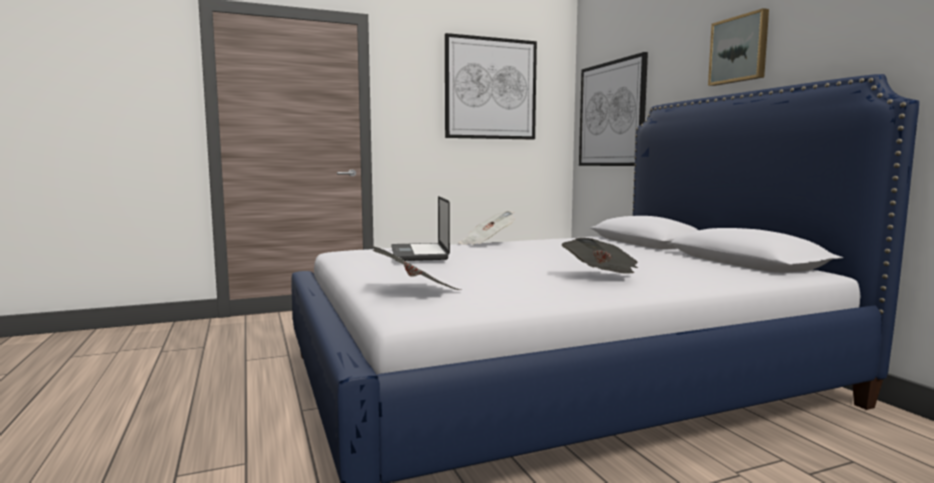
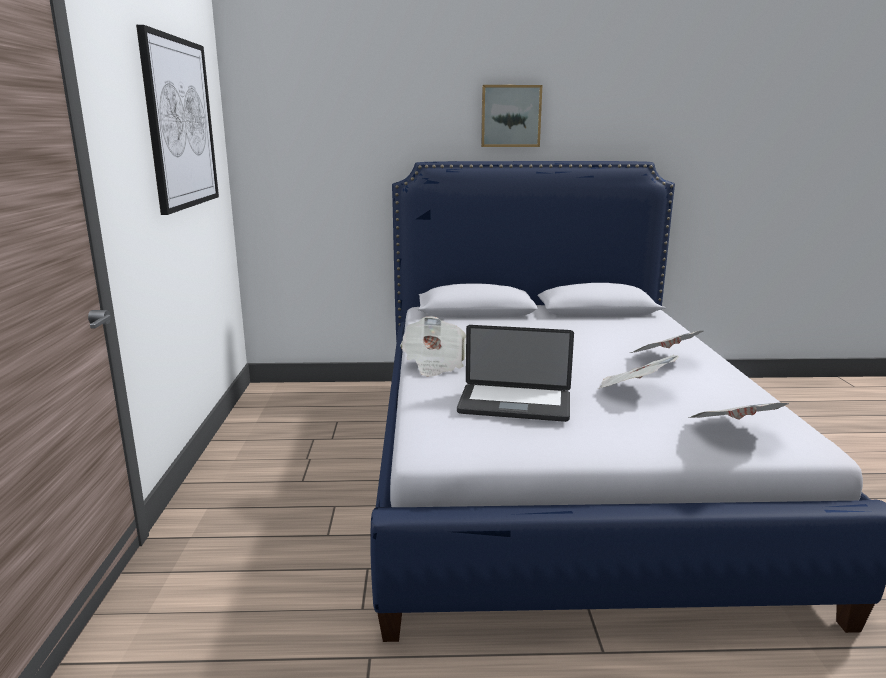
camera: 70 degrees left, 10 degrees up
picture [579,52,648,166] -> none
none -> newspaper [598,355,679,389]

